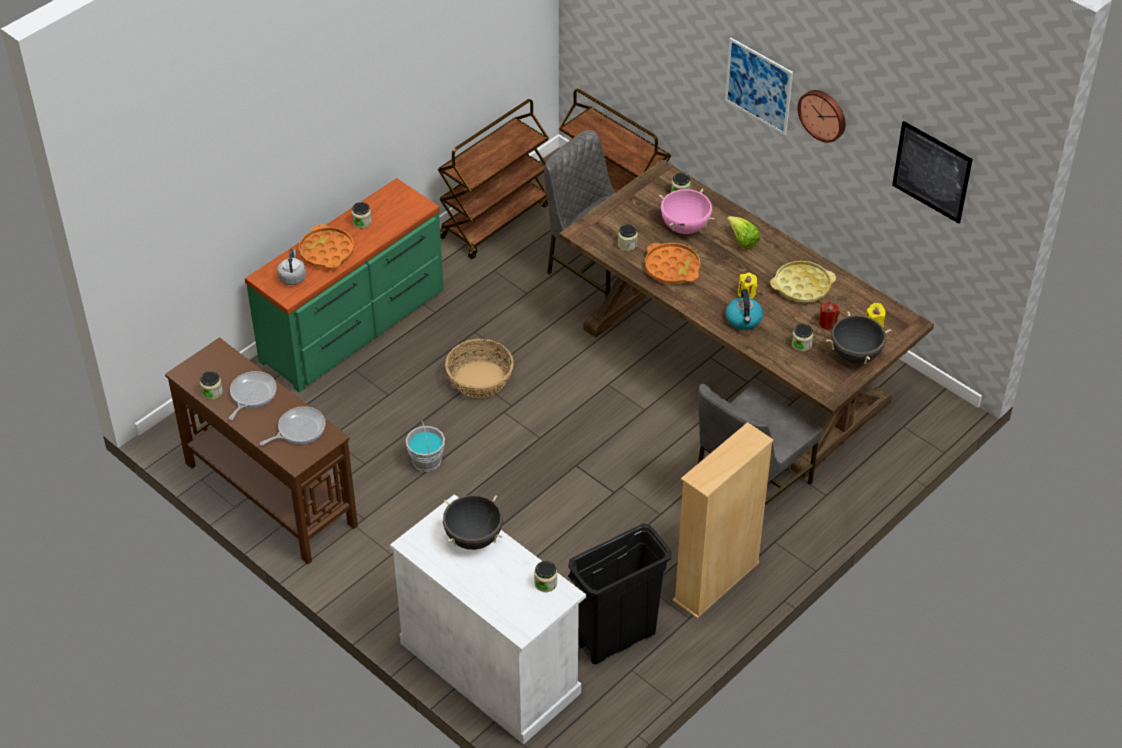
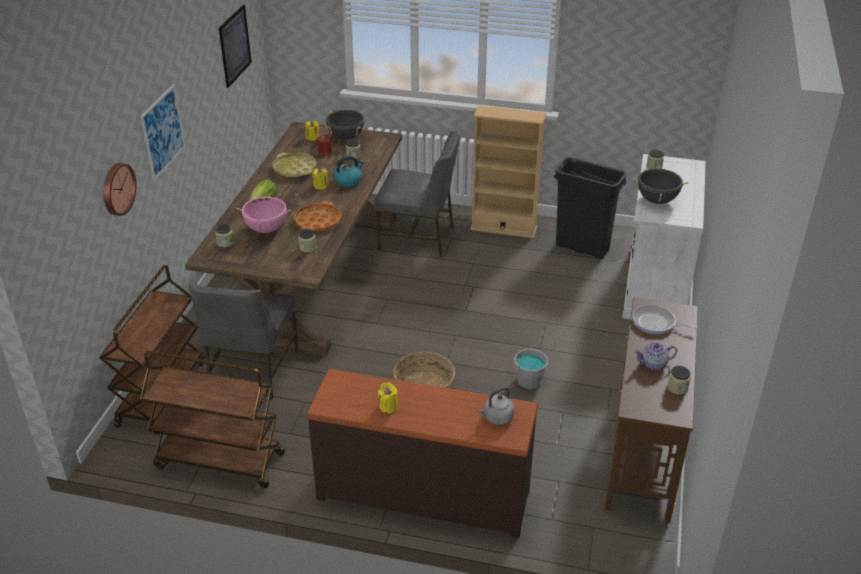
camera: 120 degrees left, 10 degrees down
frying pan [229,371,277,420] -> teapot [634,342,677,370]
green dresser [245,178,444,392] -> brown dresser [307,369,538,538]
orange tray [299,224,354,269] -> none
jar [352,202,372,229] -> yellow candle [377,383,398,413]
wall clock [797,90,846,143] -> wall clock moved to [104,163,136,216]

